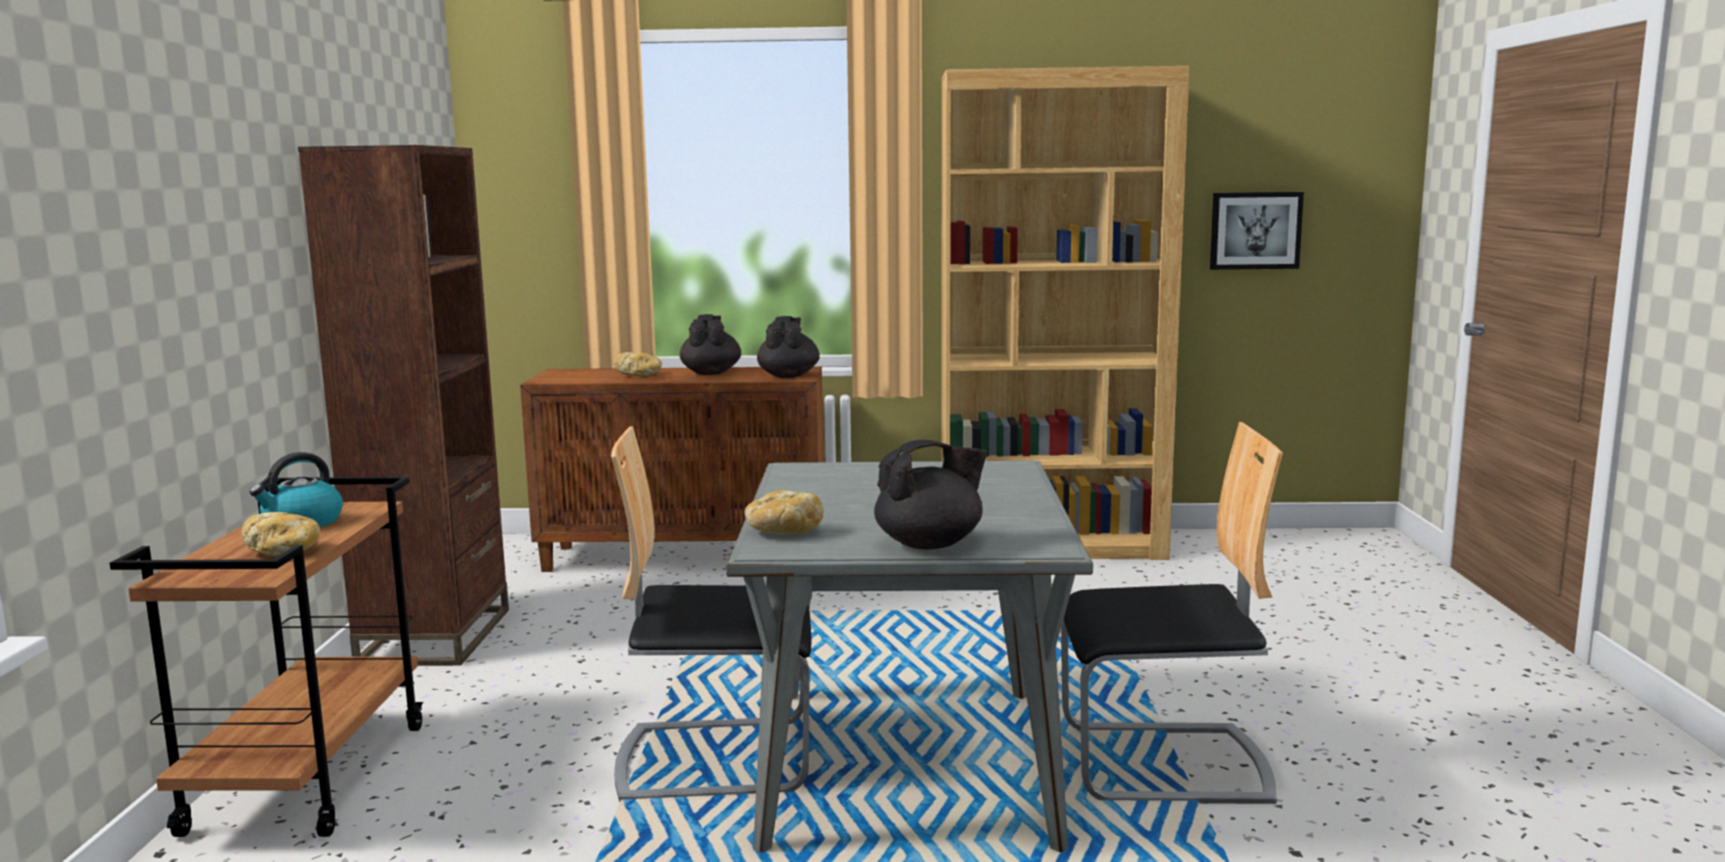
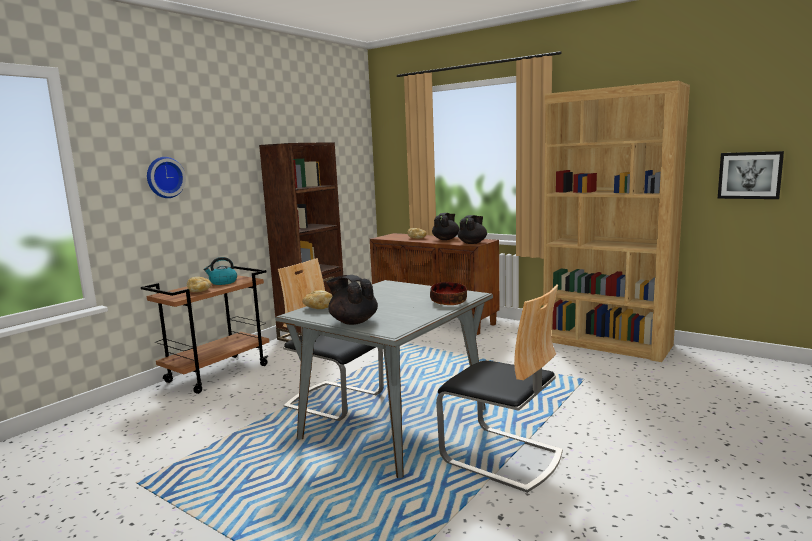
camera: 35 degrees right, 0 degrees up
black teapot [874,440,988,550] -> black teapot turned 150 degrees counterclockwise [326,275,378,325]
none -> wall clock [147,157,186,198]
none -> bowl [430,282,467,305]

